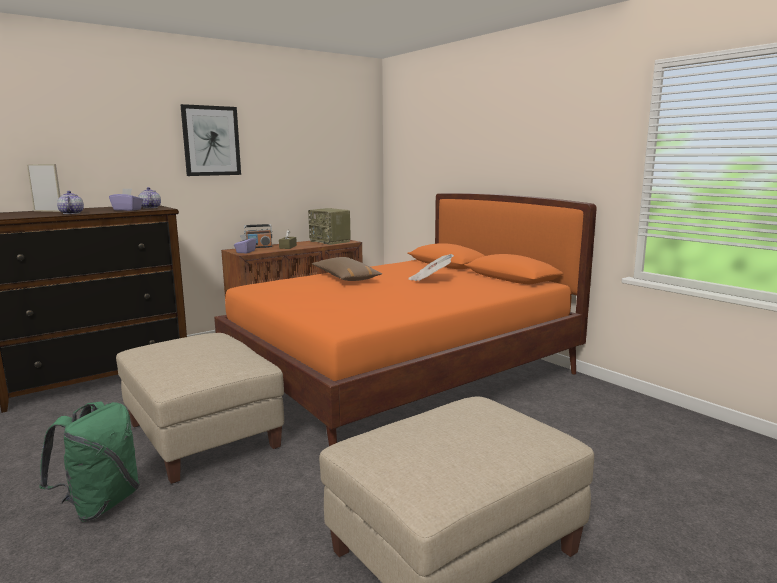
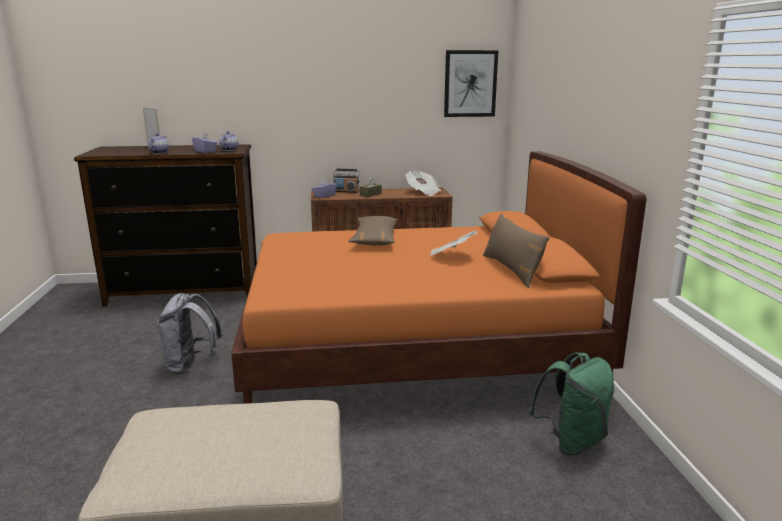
camera: 30 degrees right, 5 degrees up
green backpack [39,401,140,521] -> green backpack moved to [528,352,615,455]
beige ottoman [116,333,284,484] -> grey backpack [157,293,222,374]
picture [181,104,241,176] -> picture moved to [444,50,498,117]
radio [308,208,351,245] -> newspaper [405,169,441,196]
none -> brown pillow [483,213,550,288]

